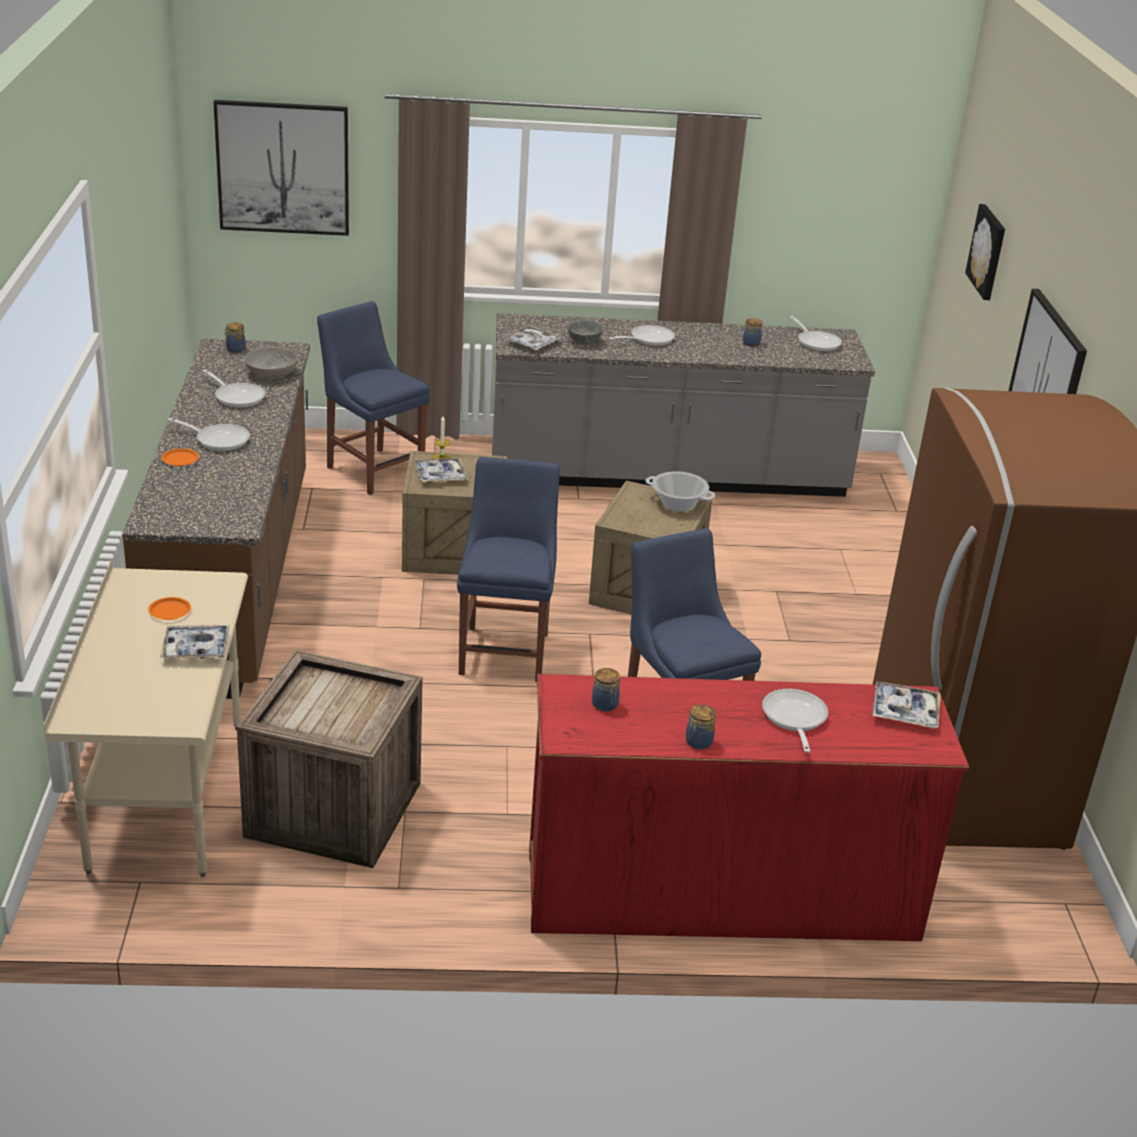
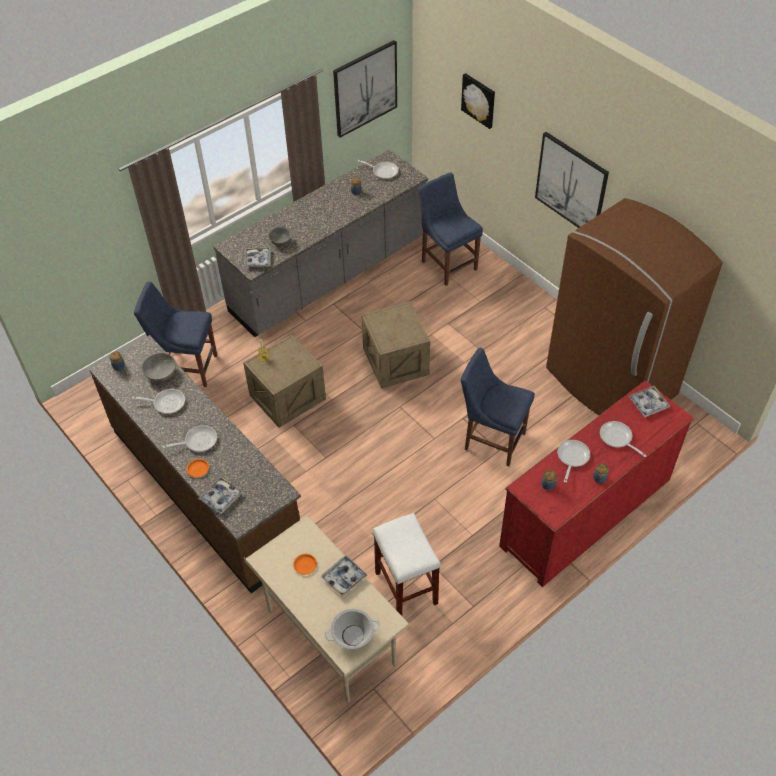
camera: 35 degrees left, 20 degrees up
picture [213,100,349,236] -> picture moved to [333,40,397,138]
crate [237,650,423,868] -> white stool [373,513,441,616]
tray [414,458,468,482] -> tray moved to [198,476,243,514]
blue chair [457,457,560,682] -> blue chair moved to [419,172,483,286]
frying pan [609,325,675,346] -> frying pan moved to [557,440,590,483]
cooking pot [645,471,715,512] -> cooking pot moved to [325,609,380,649]

